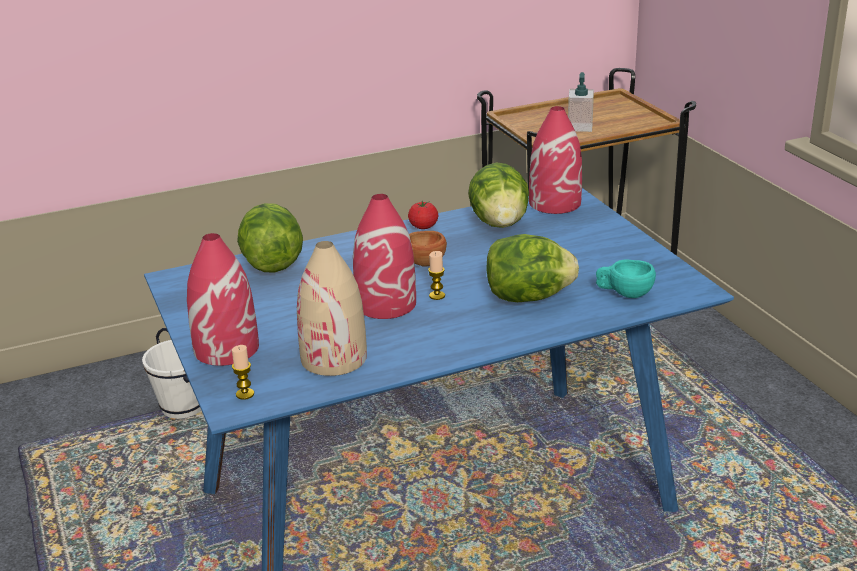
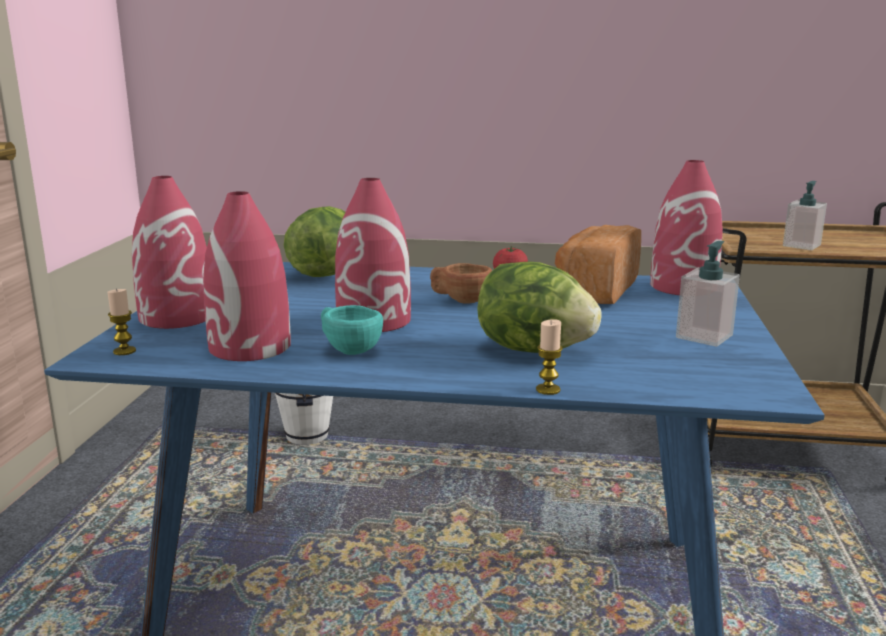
camera: 30 degrees right, 10 degrees down
beige vase [297,241,367,376] -> red vase [203,191,291,361]
candle [428,251,445,300] -> candle moved to [536,319,563,395]
lettuce [468,163,529,228] -> bread [555,225,641,304]
turquoise cup [596,260,656,298] -> turquoise cup moved to [321,305,383,355]
none -> soap dispenser [676,241,740,347]

